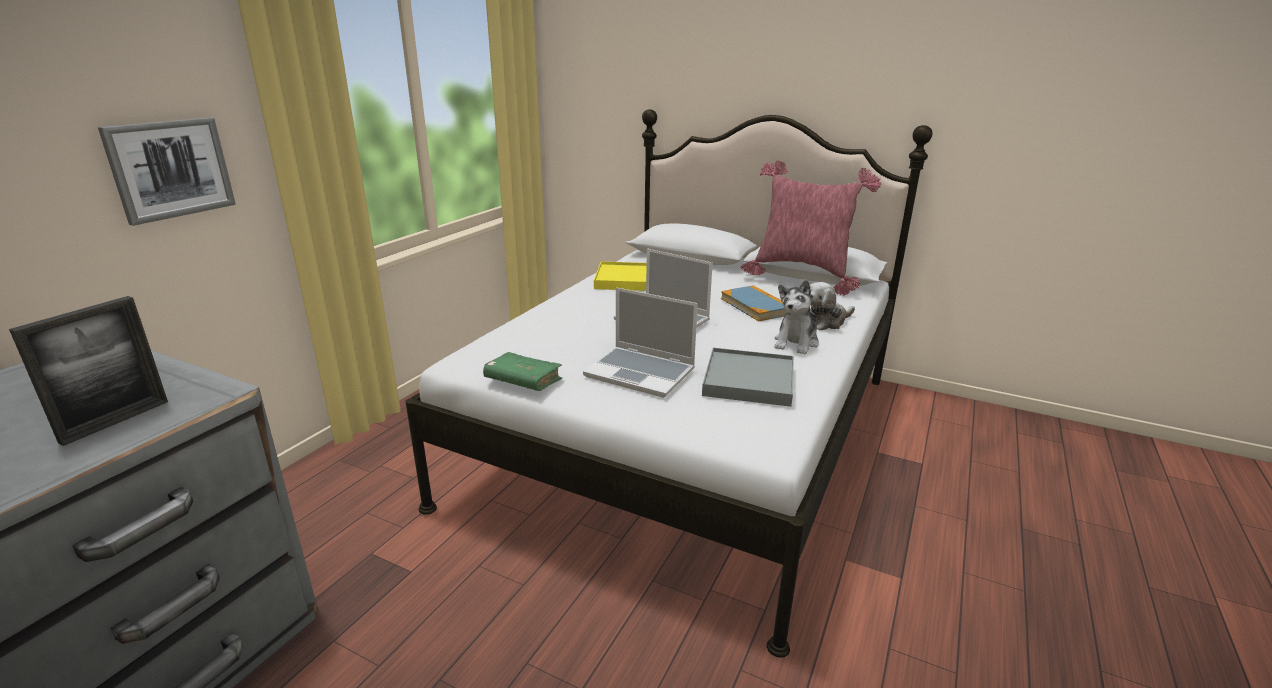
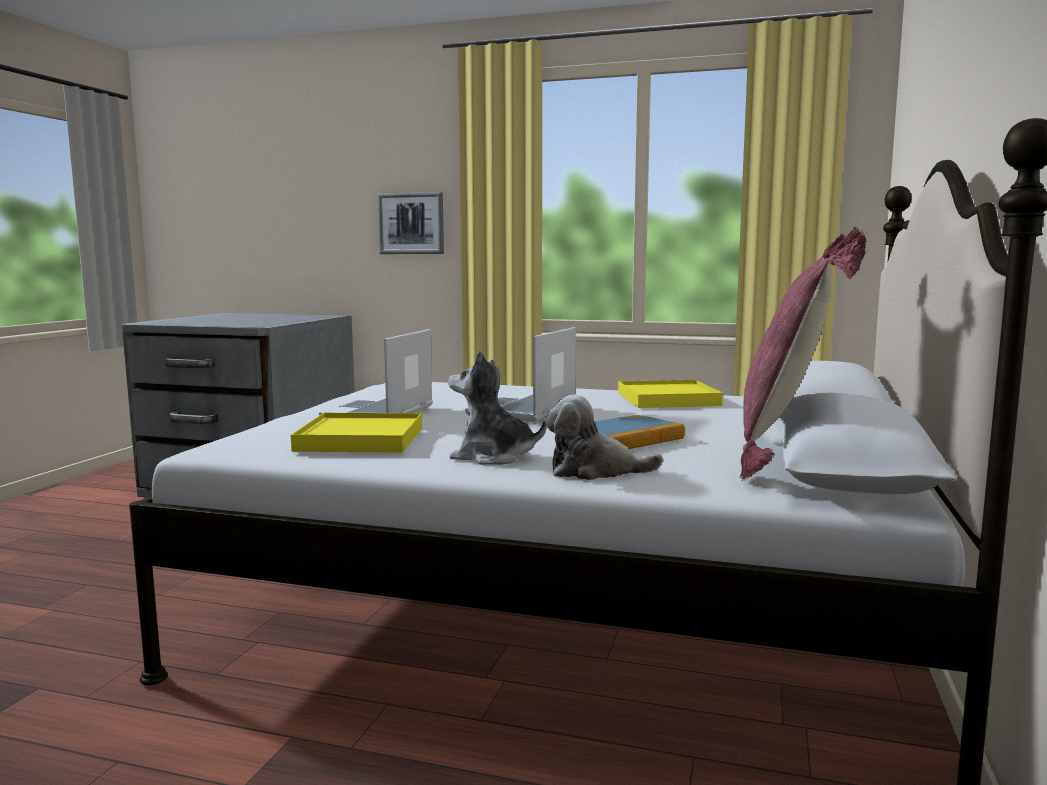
camera: 80 degrees right, 15 degrees down
picture frame [9,296,168,446] -> none
green book [483,352,562,391] -> none
grey tray [702,348,794,407] -> yellow tray [291,413,422,453]
plush toy [810,282,855,330] -> plush toy turned 45 degrees counterclockwise [544,395,663,480]

